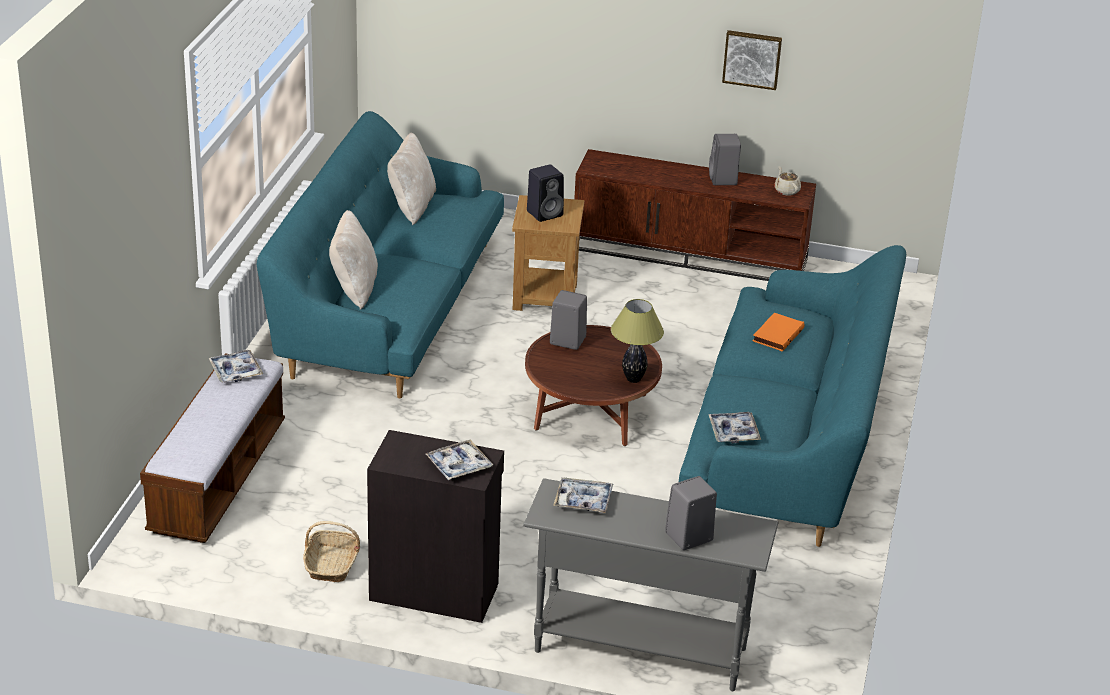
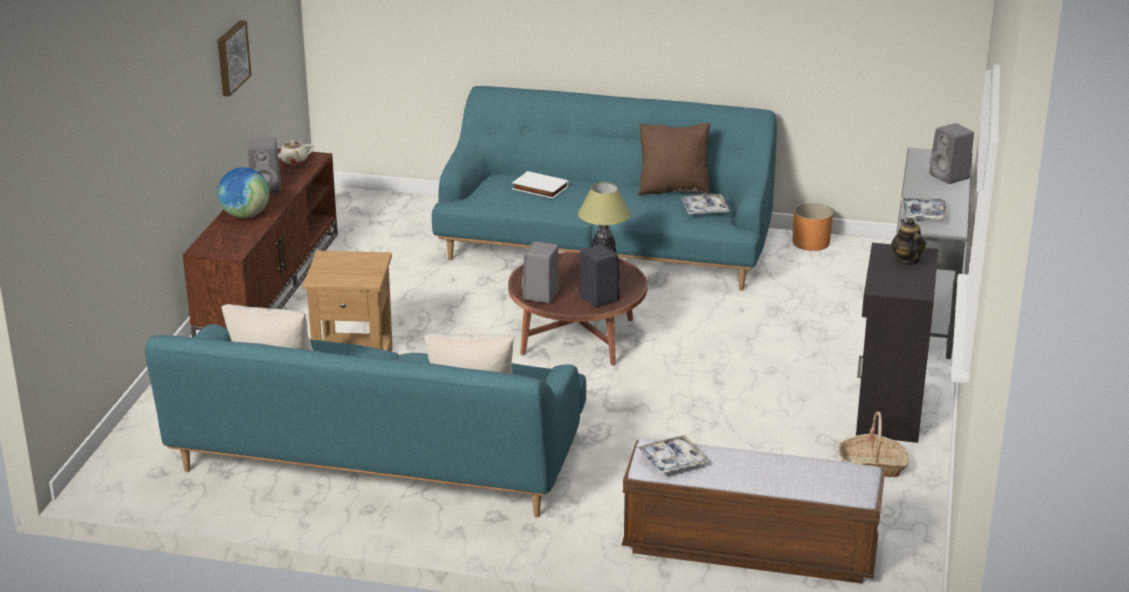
camera: 90 degrees left, 5 degrees down
tray [425,440,493,480] -> teapot [891,218,926,265]
black speaker [527,164,564,222] -> black speaker moved to [579,244,620,307]
orange book [753,313,805,352] -> white book [512,171,569,199]
none -> globe [217,167,269,218]
none -> brown pillow [638,123,710,195]
none -> orange planter [792,203,833,251]

